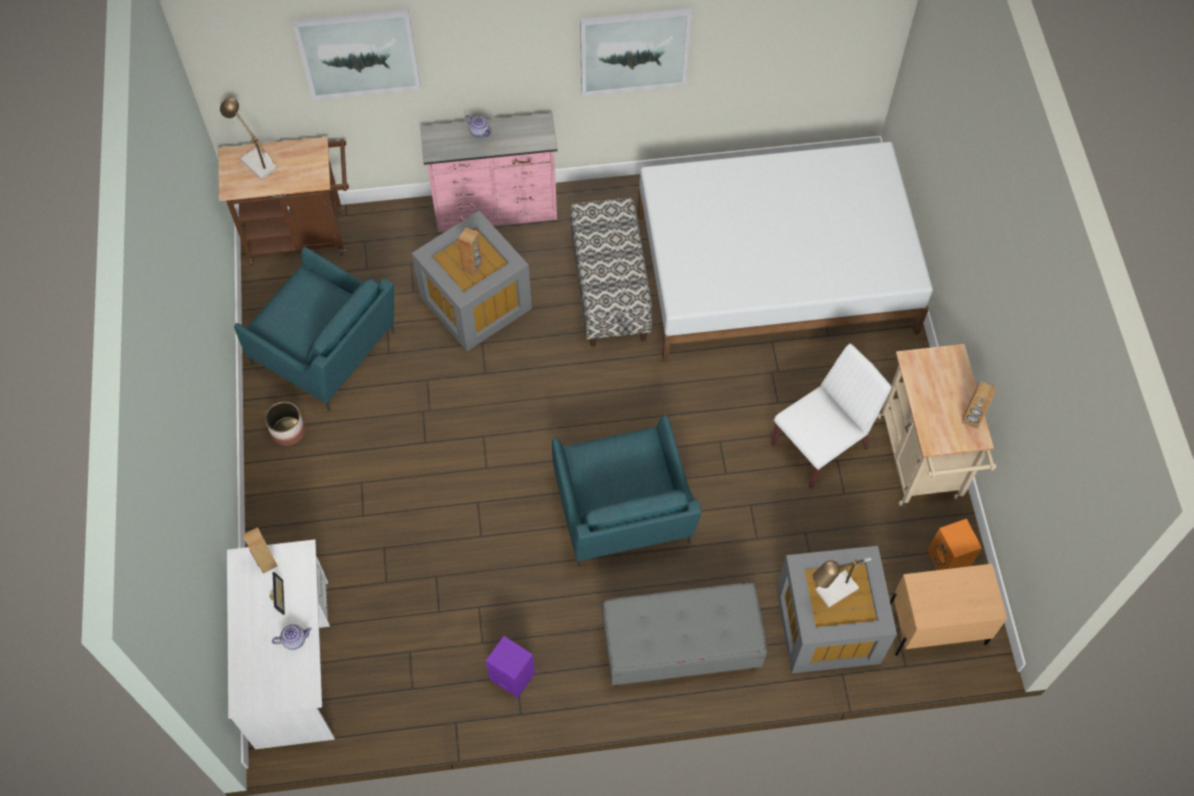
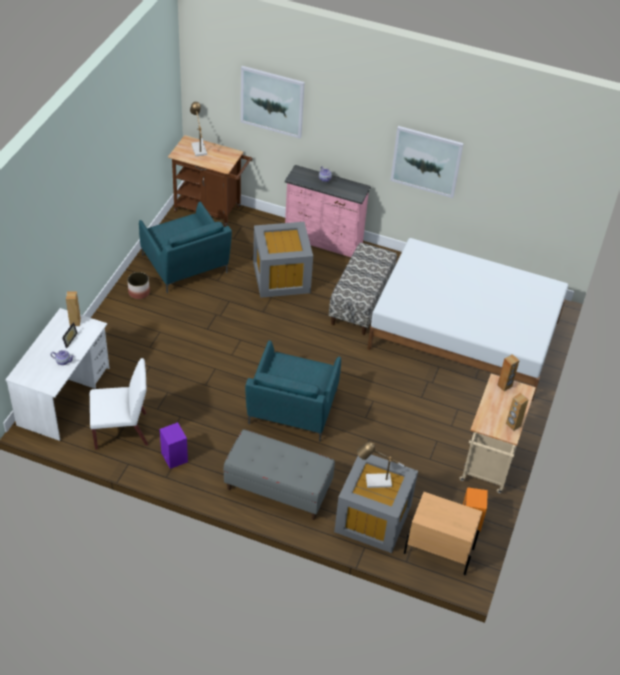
camera: 25 degrees right, 15 degrees down
brown speaker [458,227,482,275] -> brown speaker moved to [497,354,520,391]
white chair [771,344,892,489] -> white chair moved to [90,358,148,450]

